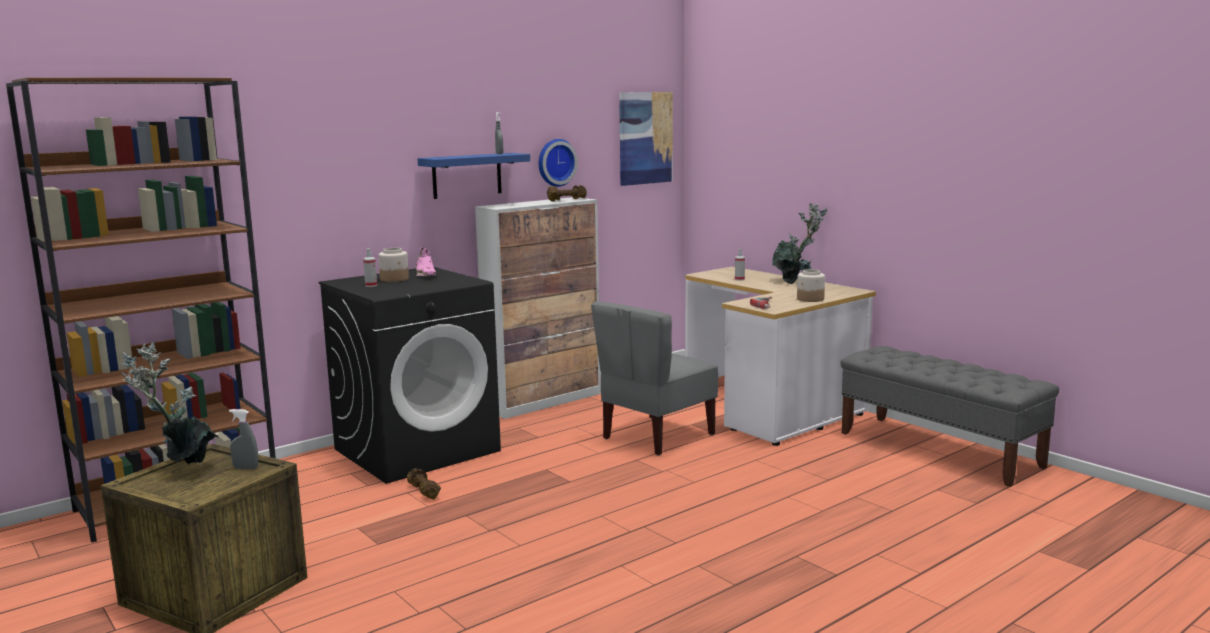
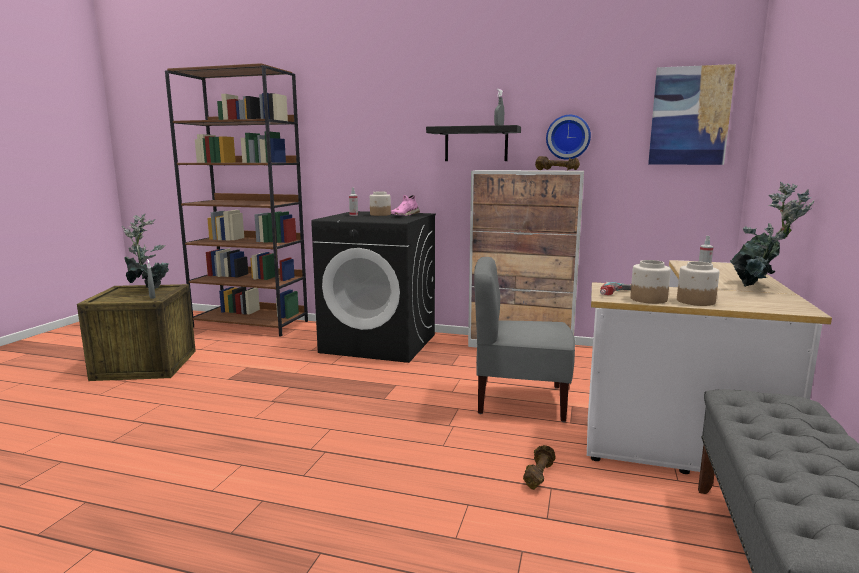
camera: 55 degrees right, 0 degrees up
brown dumbbell [407,468,441,500] -> brown dumbbell moved to [523,445,556,490]
blue shelf [418,153,530,199] -> black shelf [426,125,521,161]
none -> jar [630,260,671,304]

